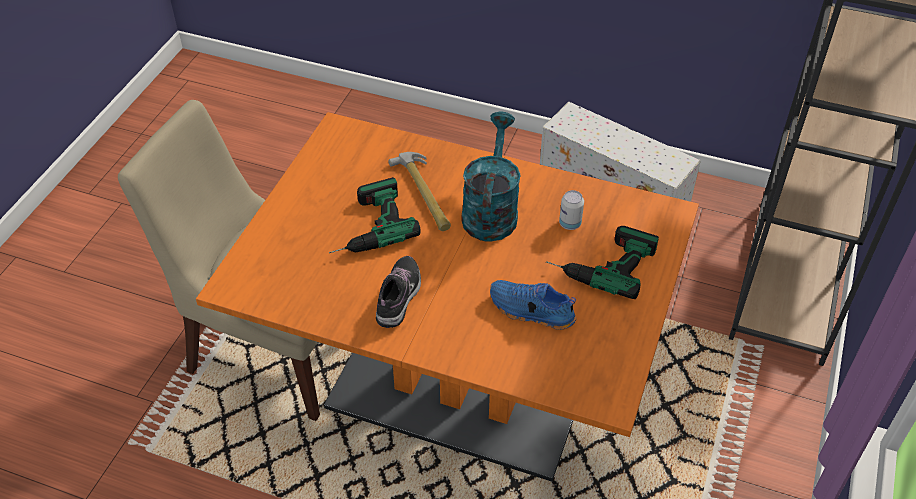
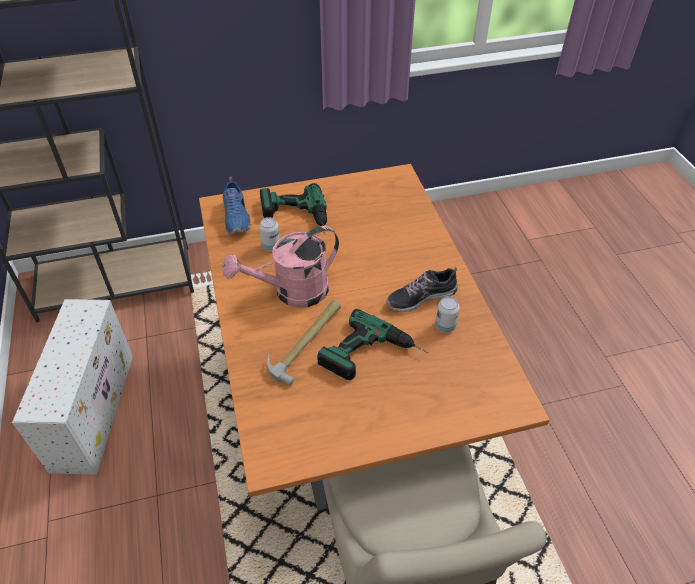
camera: 125 degrees left, 0 degrees up
turquoise watering can [461,112,521,242] -> pink watering can [222,226,339,308]
blue shoe [490,280,576,330] -> blue shoe moved to [223,177,251,234]
none -> can [435,296,460,333]

